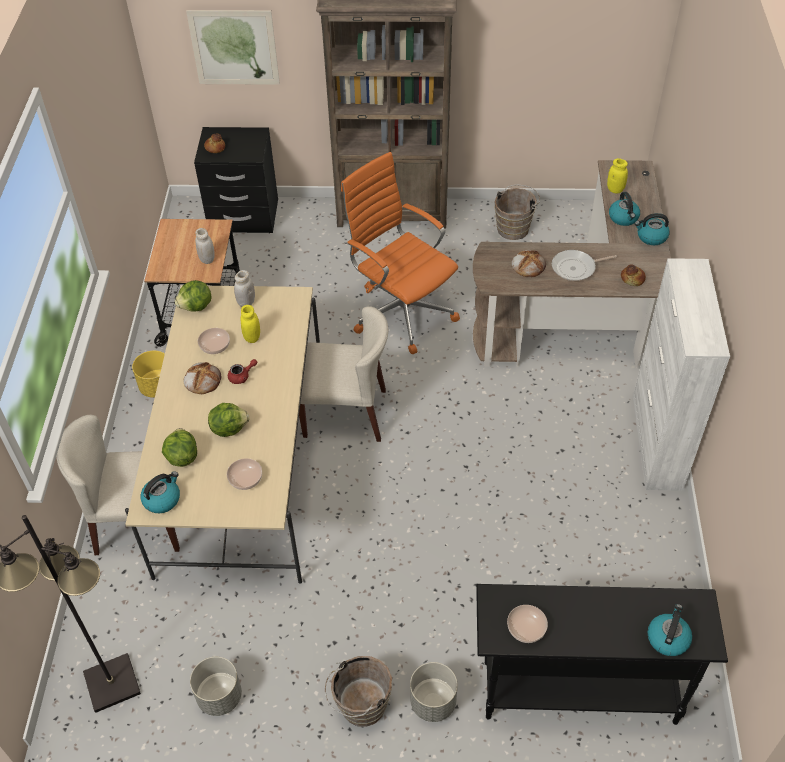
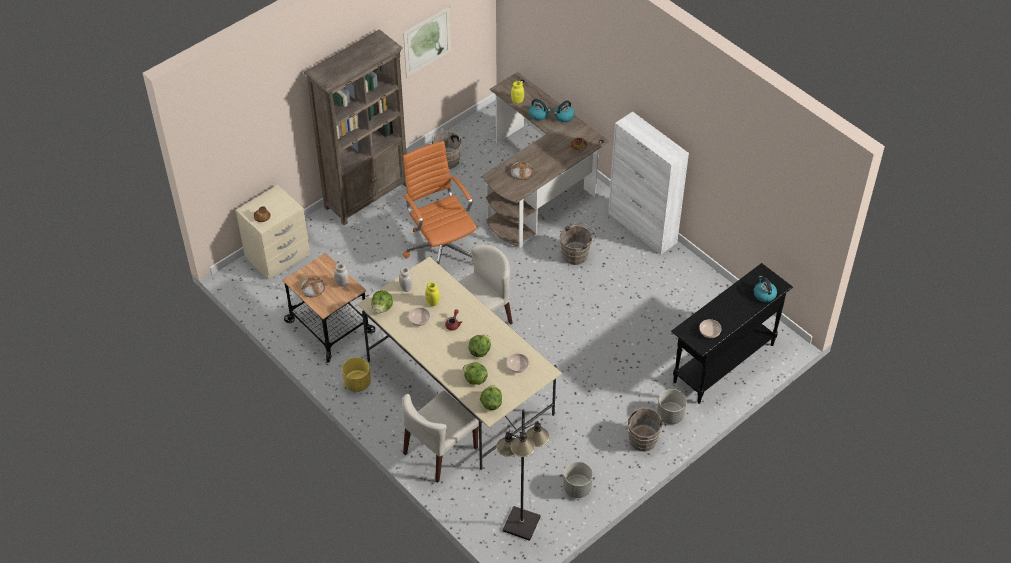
camera: 45 degrees left, 0 degrees up
kettle [141,471,180,513] -> lettuce [480,385,502,410]
bread [183,362,221,394] -> bread moved to [301,277,325,298]
picture [186,10,280,85] -> picture moved to [403,7,451,77]
black nightstand [194,127,278,233] -> beige nightstand [236,185,310,280]
orange office chair [341,152,460,354] -> orange office chair turned 60 degrees clockwise [402,141,477,264]
frying pan [552,250,616,281] -> none
none -> brown bucket [559,223,596,265]

